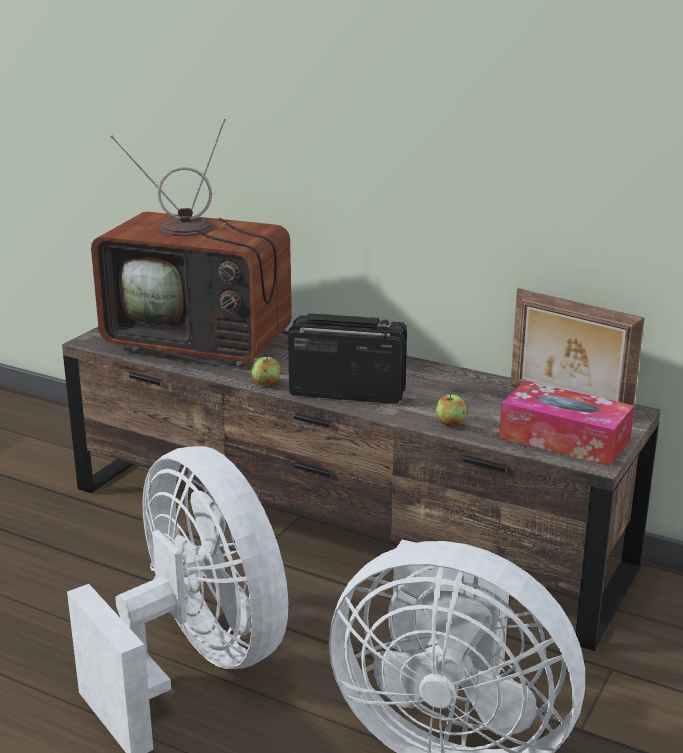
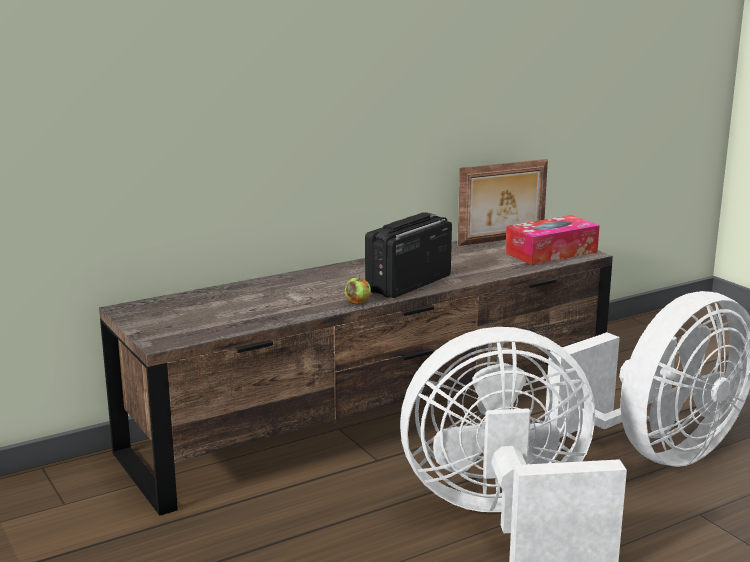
camera: 60 degrees left, 5 degrees down
television [91,119,292,367] -> none
apple [436,393,467,427] -> none

